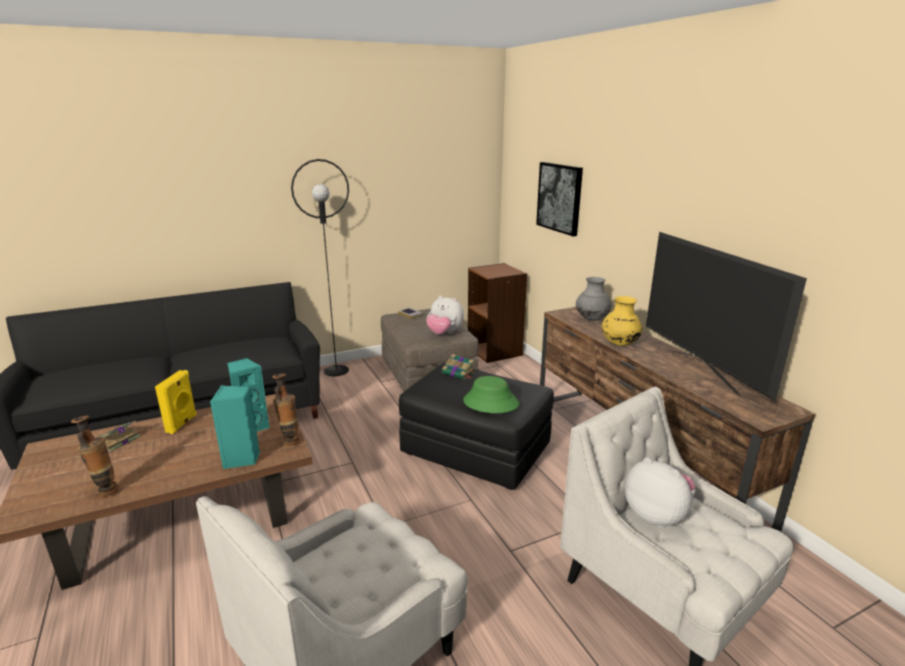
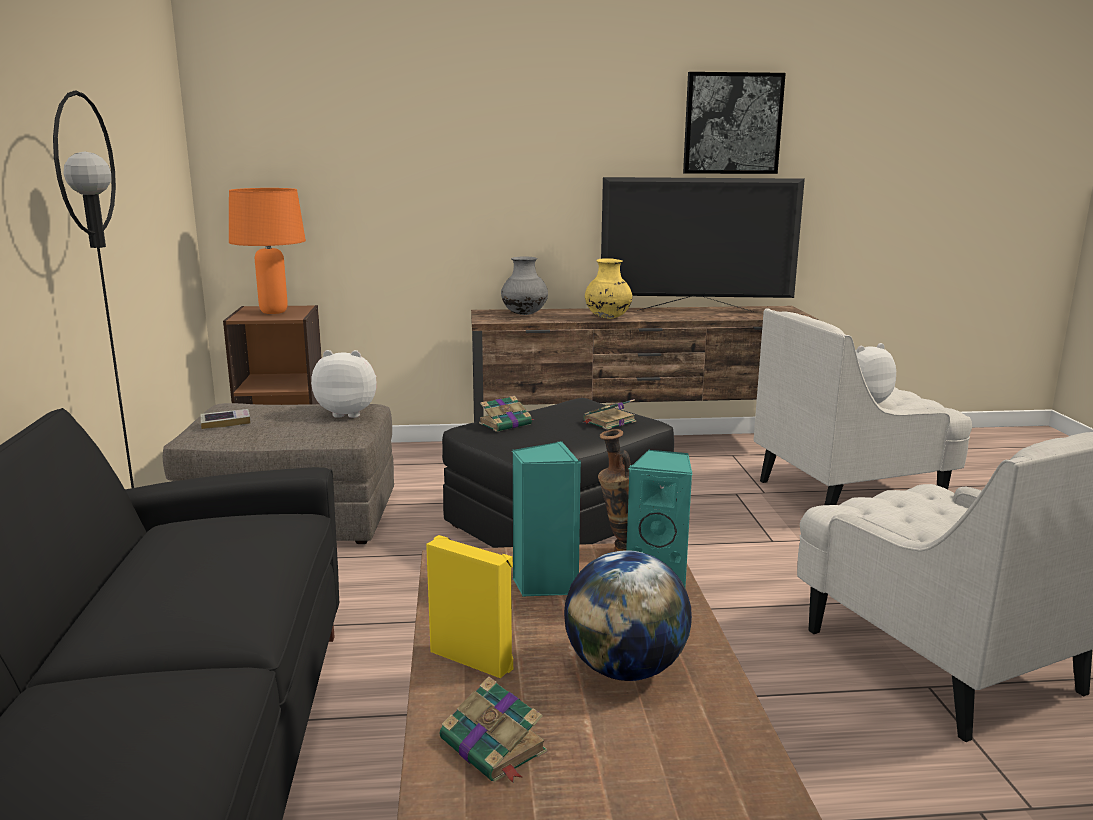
camera: 70 degrees left, 5 degrees down
vase [71,416,119,497] -> none
plush toy [426,296,464,334] -> plush toy turned 135 degrees counterclockwise [311,350,377,418]
green hat [463,376,519,413] -> book [584,399,636,430]
picture [536,162,583,236] -> picture moved to [683,72,786,174]
none -> orange table lamp [229,188,306,314]
none -> globe [564,550,692,681]

